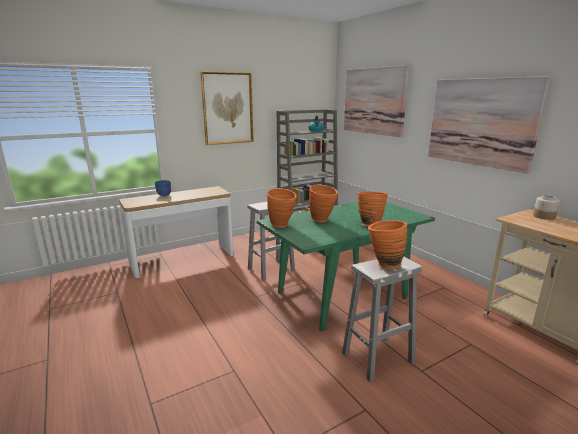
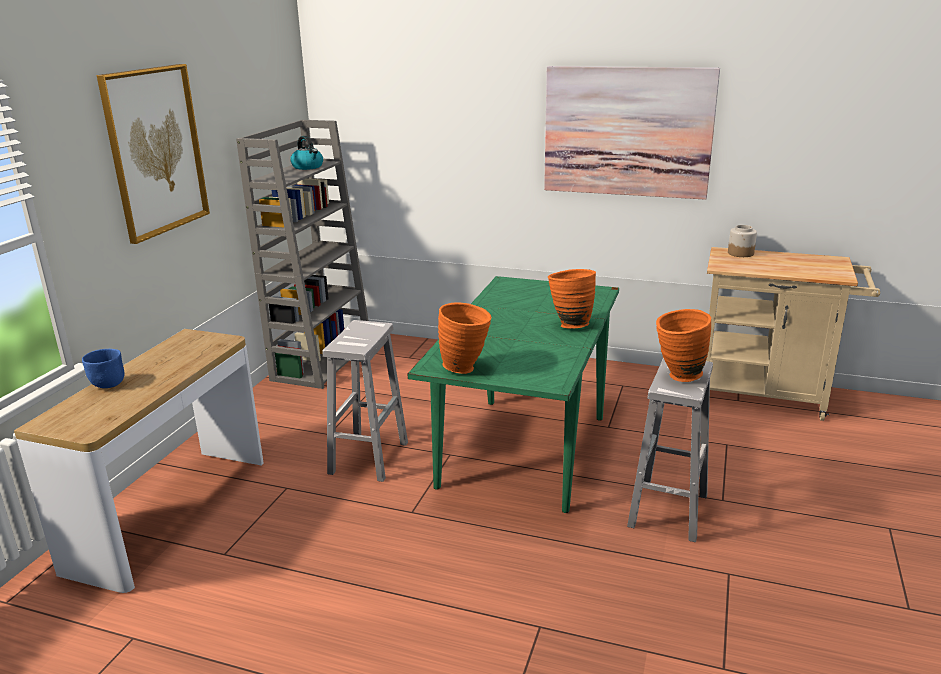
camera: 40 degrees left, 5 degrees up
orange vase [309,185,338,222] -> none
picture [344,65,409,137] -> none

